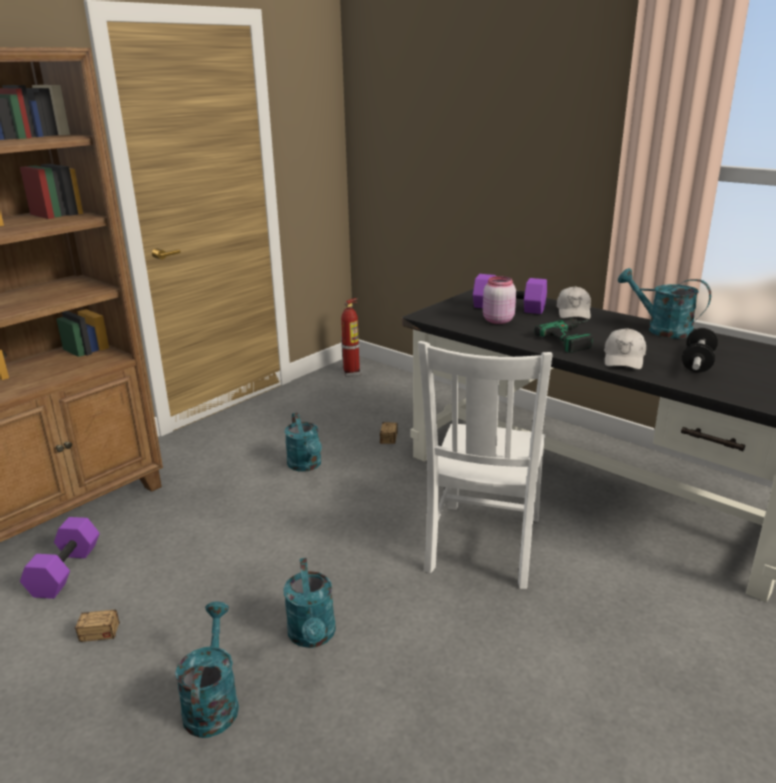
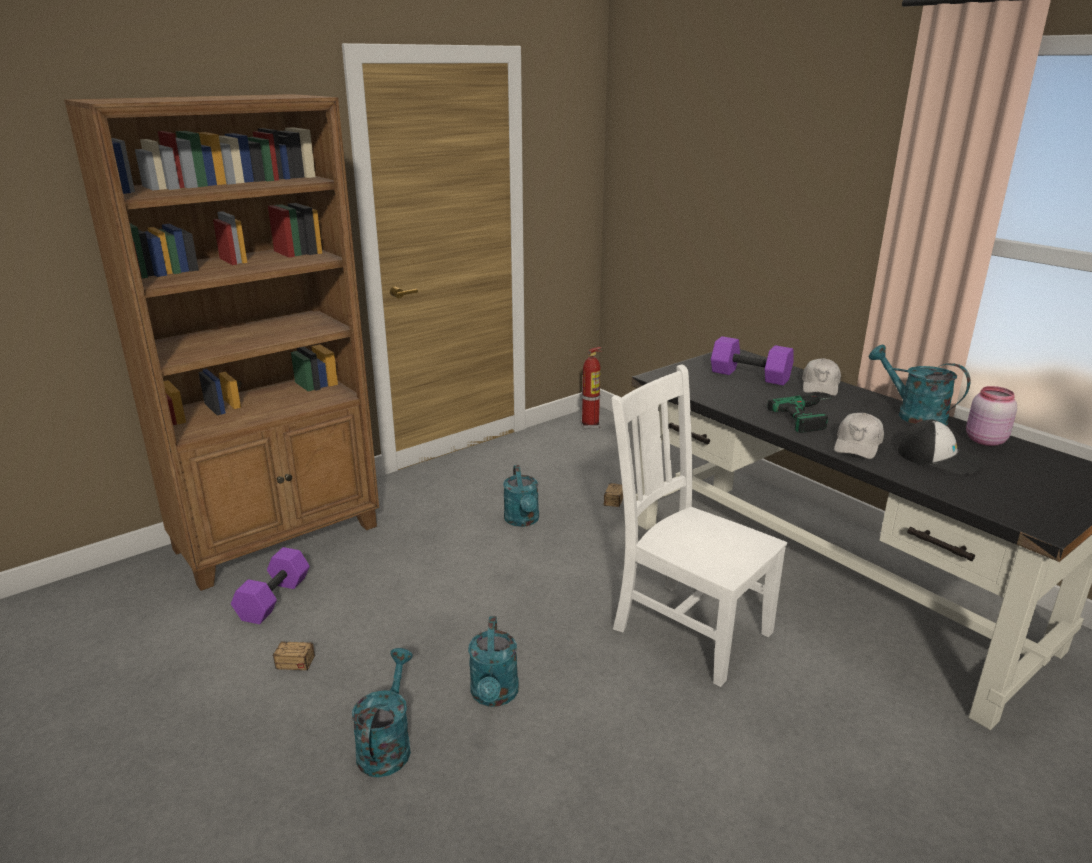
camera: 10 degrees right, 0 degrees up
white chair [418,341,553,589] -> white chair turned 105 degrees clockwise [611,364,787,687]
pink jar [483,276,516,324] -> pink jar moved to [966,386,1017,446]
dumbbell [682,328,718,373] -> cap [898,420,984,475]

